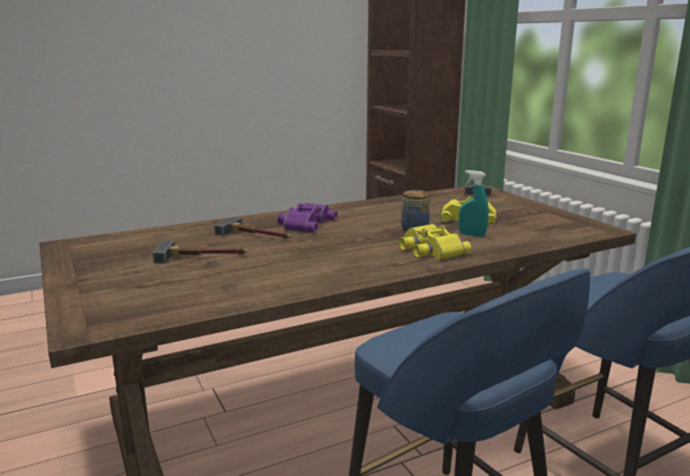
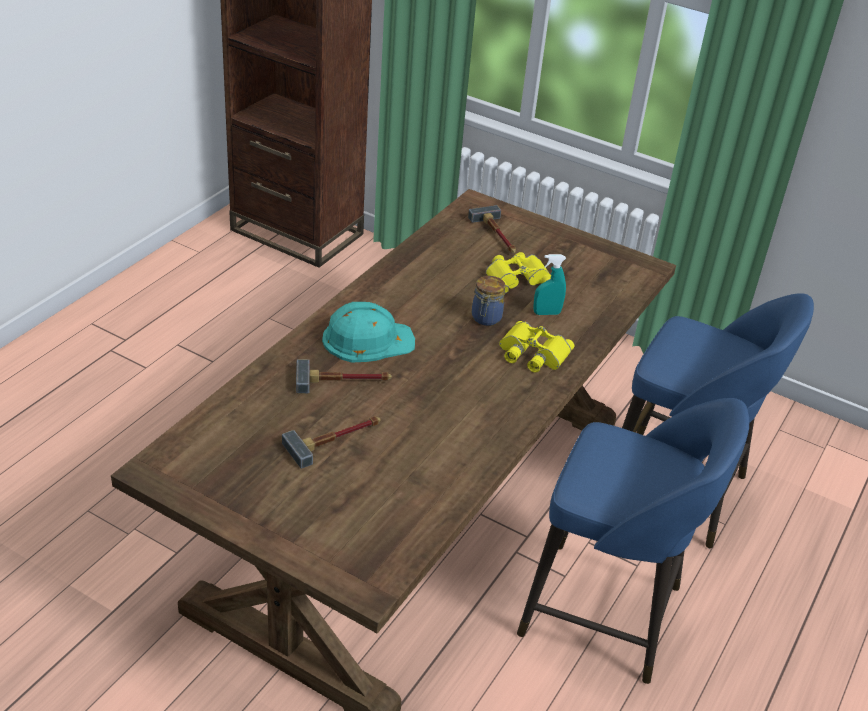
camera: 35 degrees left, 20 degrees up
purple binoculars [277,203,338,233] -> turquoise hard hat [322,302,415,362]

